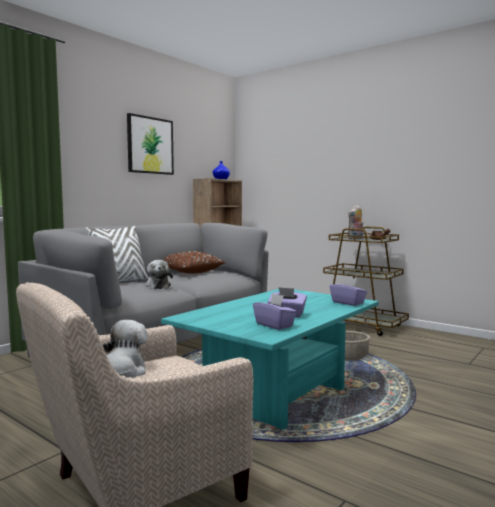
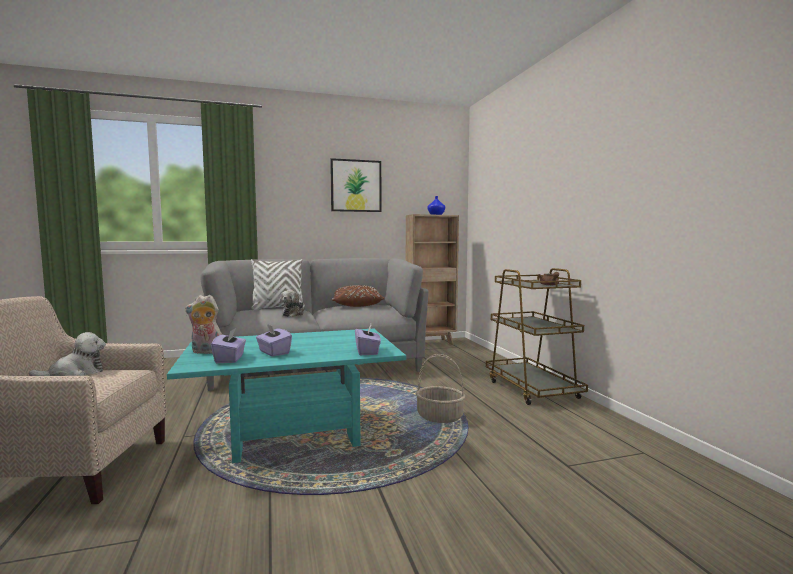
camera: 35 degrees right, 0 degrees up
plush toy [348,205,363,239] -> plush toy moved to [185,295,222,354]

